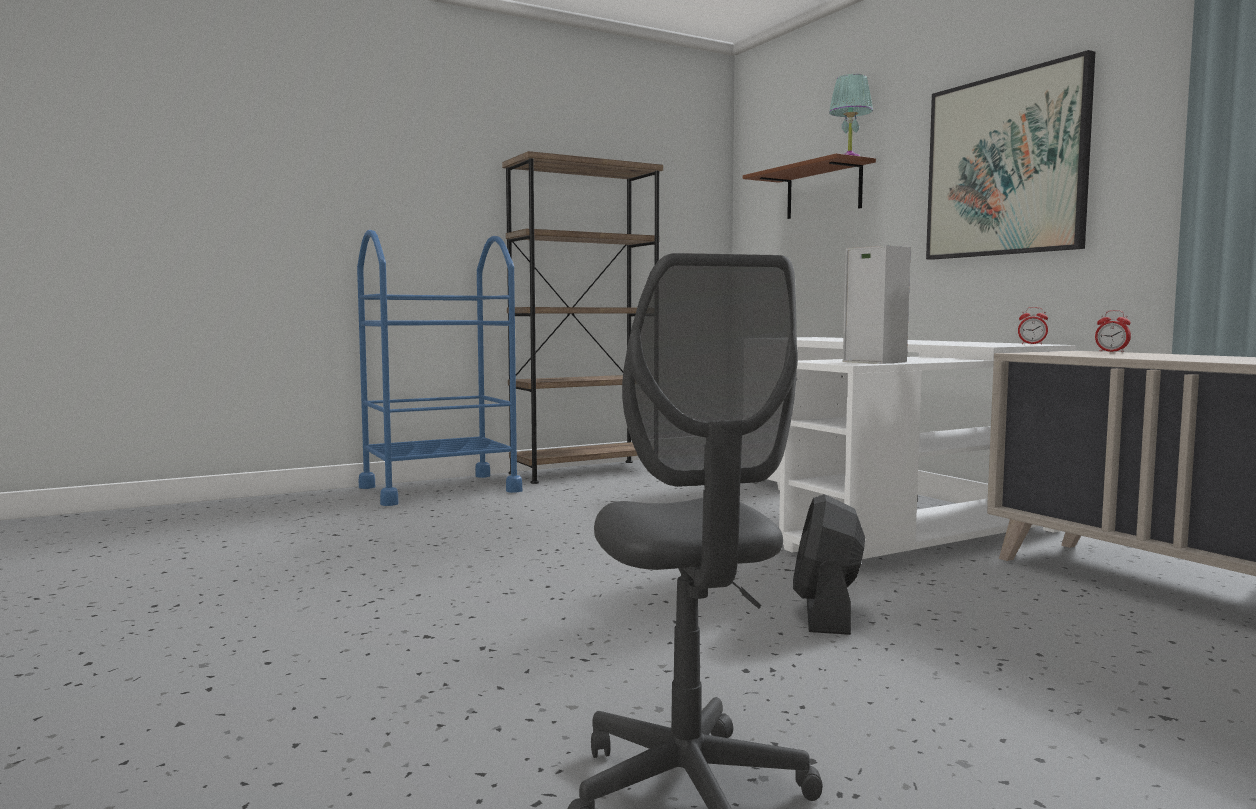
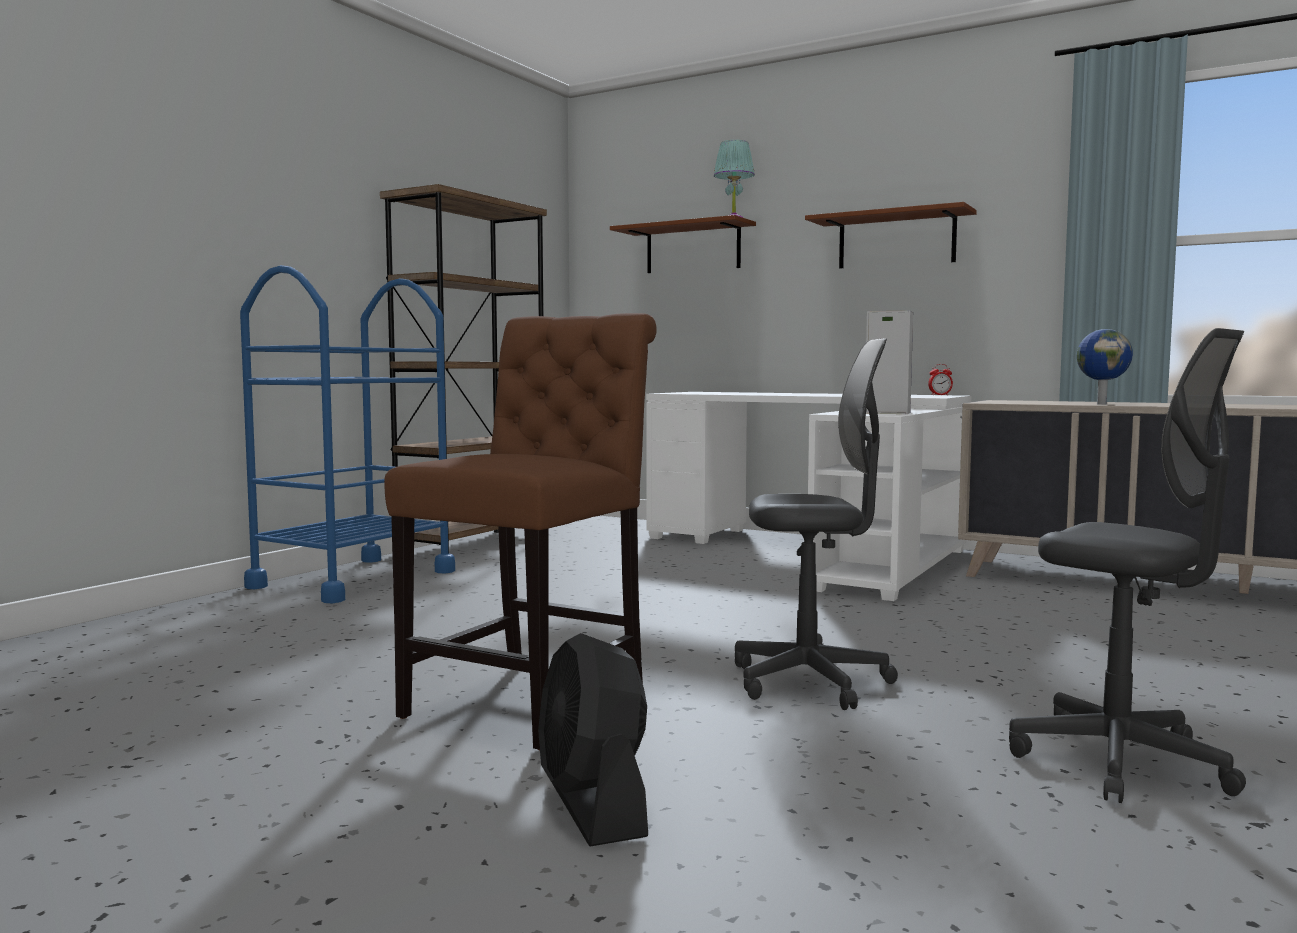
camera: 30 degrees left, 0 degrees up
black fan [793,494,865,635] -> black fan moved to [538,633,648,847]
picture [926,50,1095,260] -> brown shelf [805,202,977,268]
alarm clock [1095,310,1131,352] -> none
none -> brown chair [384,313,657,750]
none -> grey office chair [735,338,898,710]
none -> globe [1076,329,1133,405]

